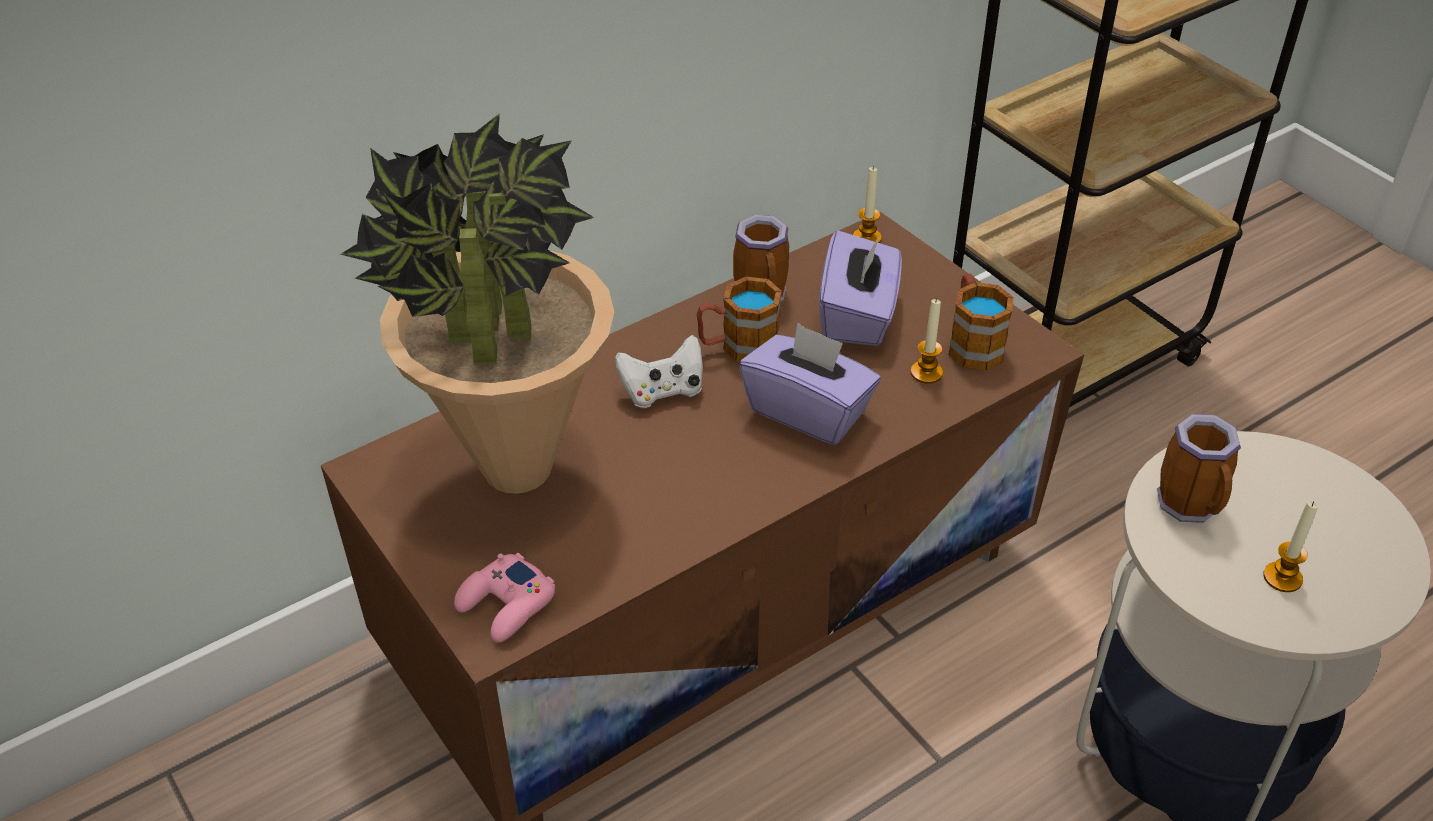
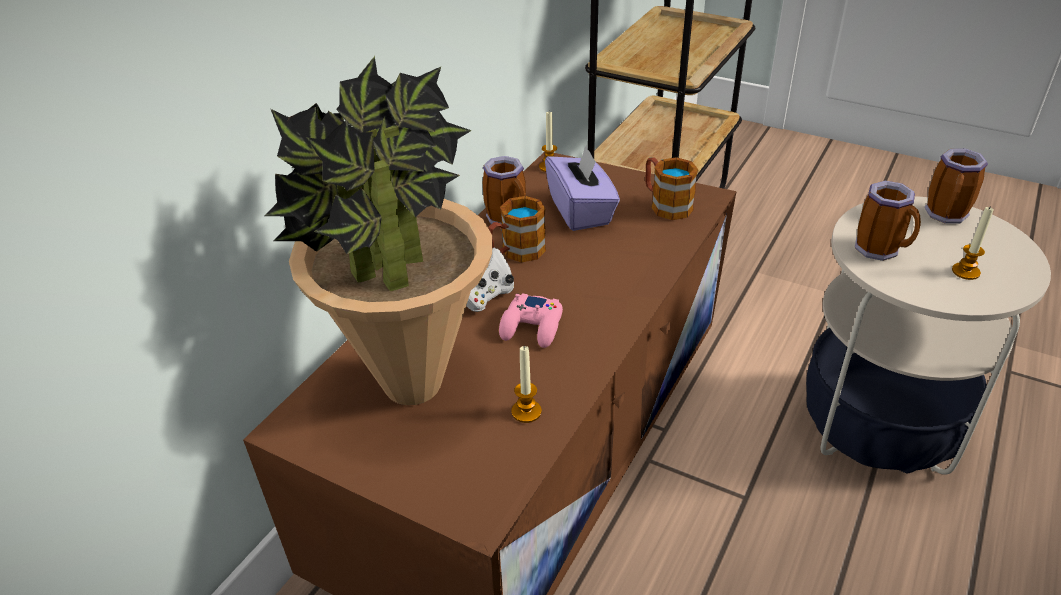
camera: 25 degrees left, 5 degrees down
pink game controller [454,553,555,642] -> pink game controller moved to [499,293,563,348]
purple tissue box [739,322,880,445] -> none
candle [911,298,943,384] -> candle moved to [512,346,542,423]
none -> mug [925,149,988,223]

